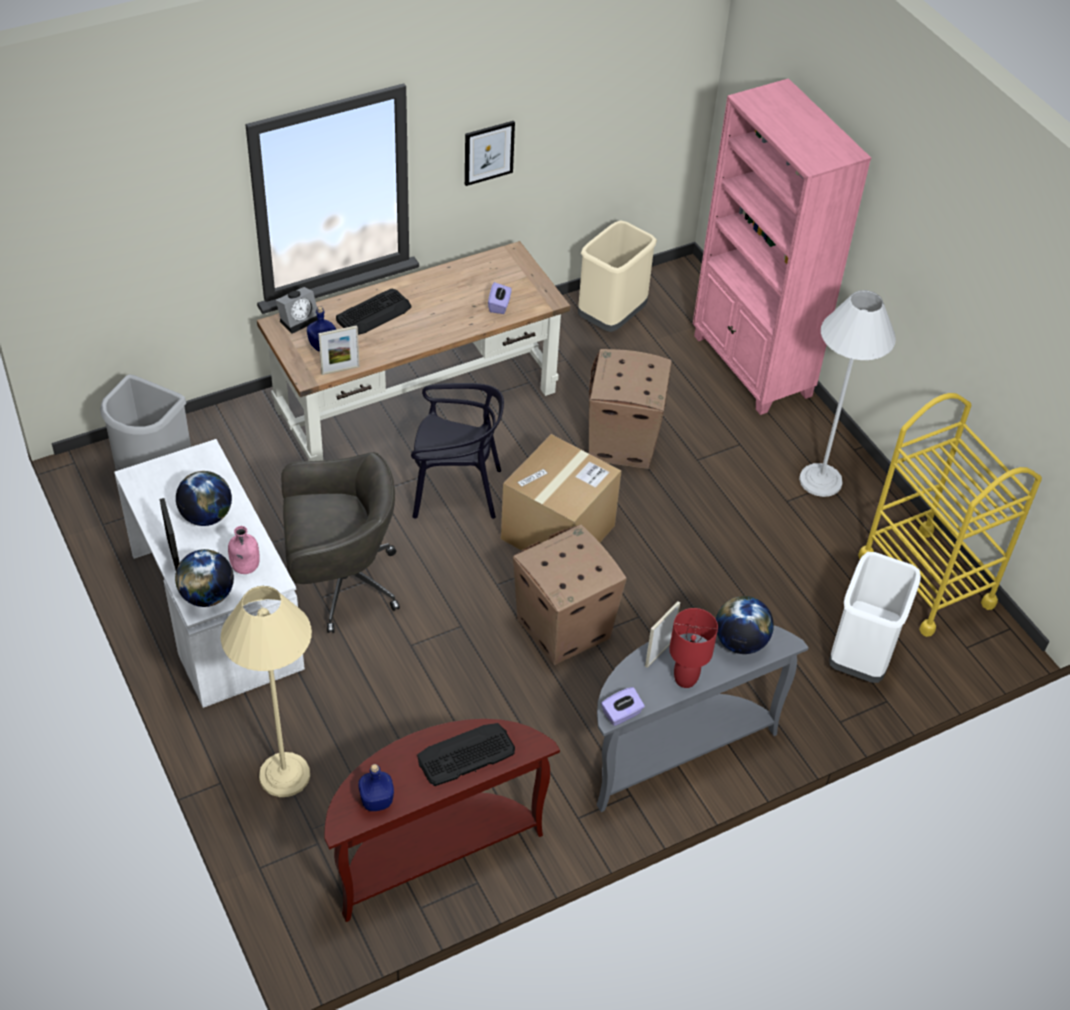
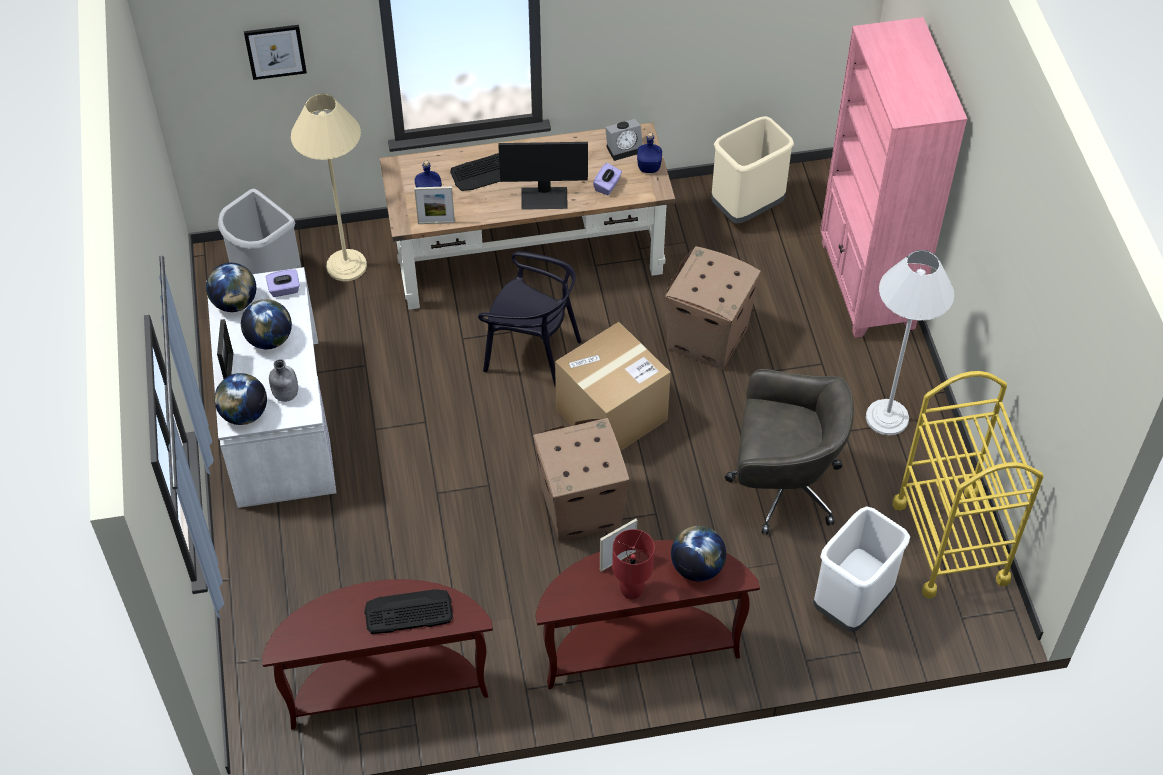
camera: 20 degrees right, 5 degrees up
beige floor lamp [221,586,312,797] -> beige floor lamp moved to [291,94,367,281]
pink bottle [228,526,260,574] -> grey bottle [269,359,298,402]
alarm clock [276,287,318,334] -> alarm clock moved to [605,119,643,161]
grey office chair [281,452,400,633] -> grey office chair moved to [725,369,854,535]
blue bottle [358,764,394,811] -> blue bottle moved to [637,133,662,173]
picture [465,121,515,186] -> picture moved to [244,25,307,80]
grey console table [597,625,809,812] -> brown console table [536,540,760,689]
purple tissue box [601,687,645,726] -> purple tissue box moved to [266,269,300,297]
none -> globe [206,263,256,312]
none -> monitor [498,142,588,210]

